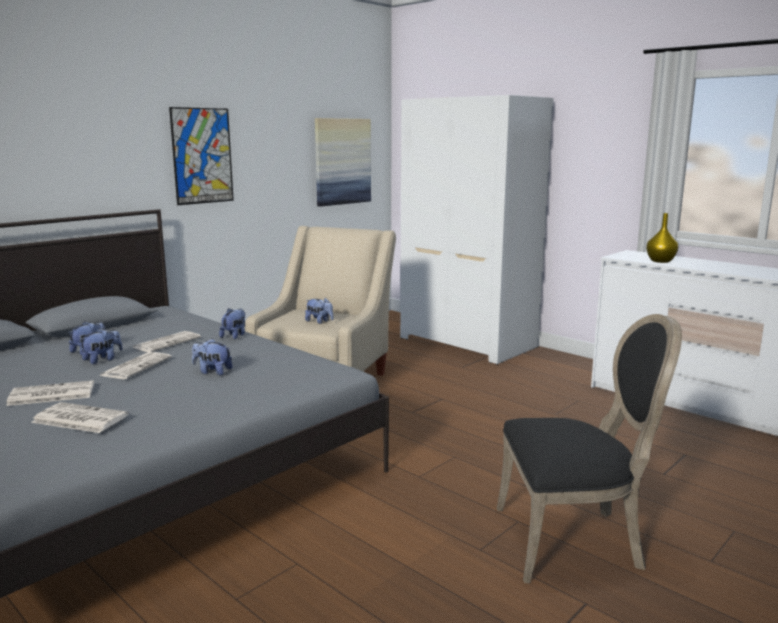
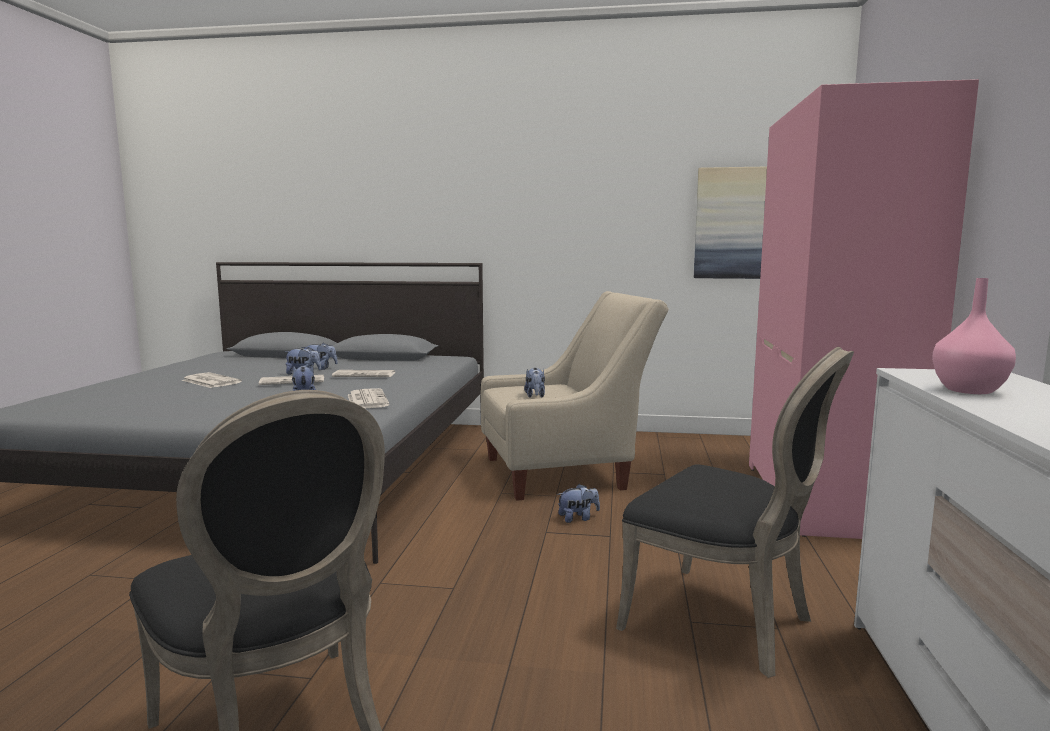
camera: 55 degrees right, 5 degrees down
newspaper [31,402,129,433] -> newspaper moved to [348,388,390,409]
picture [169,107,234,205] -> none
plush toy [219,308,245,339] -> plush toy moved to [557,484,600,523]
white wardrobe [400,95,553,365] -> pink wardrobe [749,79,979,539]
yellow vase [646,213,678,263] -> pink vase [932,278,1016,394]
none -> black chair [616,347,854,678]

